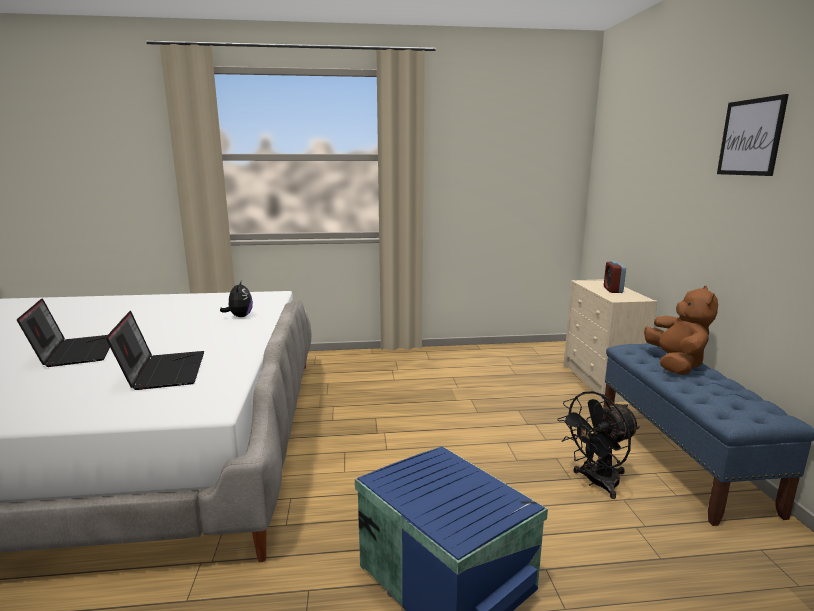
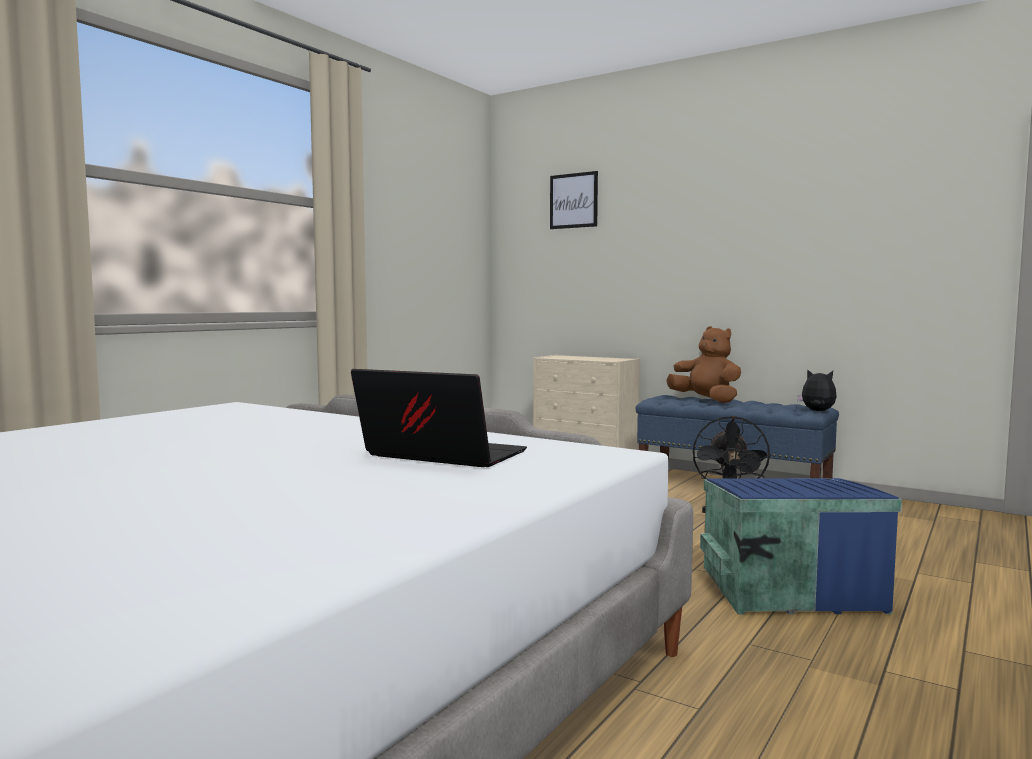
camera: 50 degrees left, 10 degrees down
laptop [17,298,110,367] -> none
plush toy [220,281,253,317] -> plush toy moved to [797,369,837,411]
alarm clock [604,261,626,293] -> none
picture [717,94,789,176] -> picture moved to [550,171,598,229]

